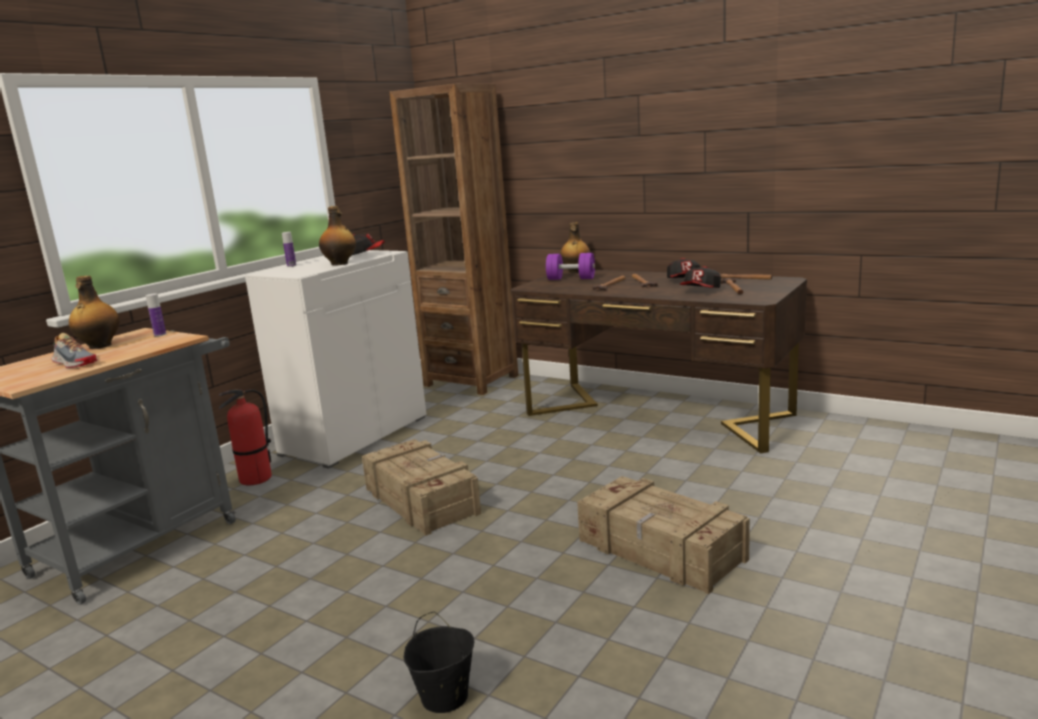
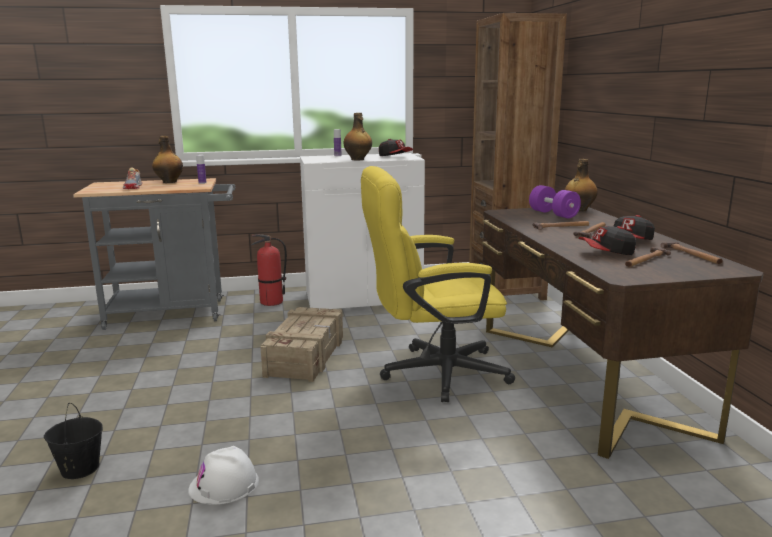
camera: 45 degrees right, 0 degrees up
crate [577,476,750,595] -> none
none -> white hard hat [188,446,259,505]
none -> yellow office chair [361,166,515,402]

